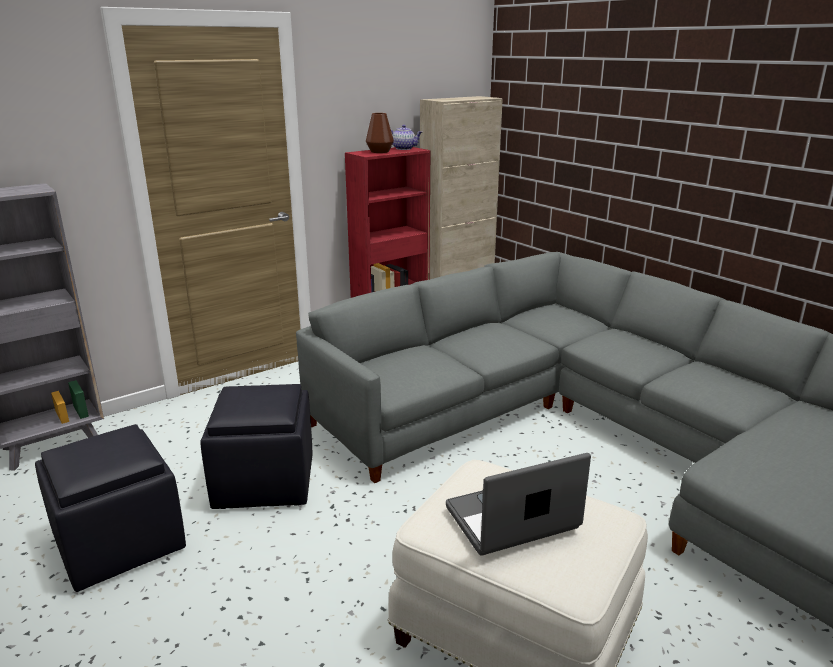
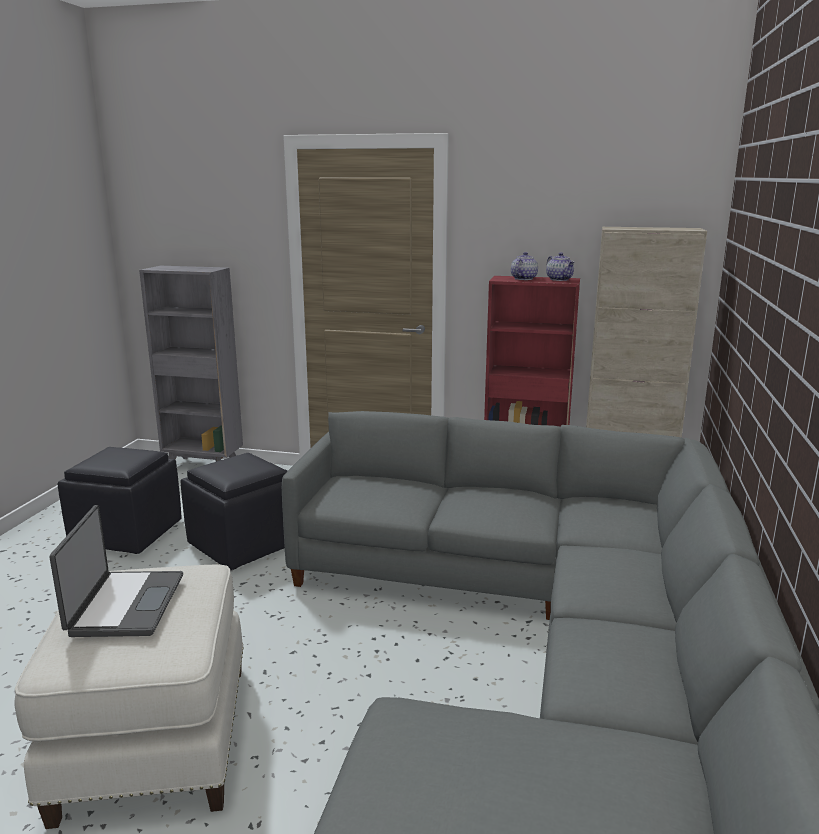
camera: 50 degrees right, 5 degrees down
brown vase [366,113,394,153] -> teapot [511,252,538,280]
laptop [446,453,591,556] -> laptop turned 60 degrees clockwise [49,505,183,637]

